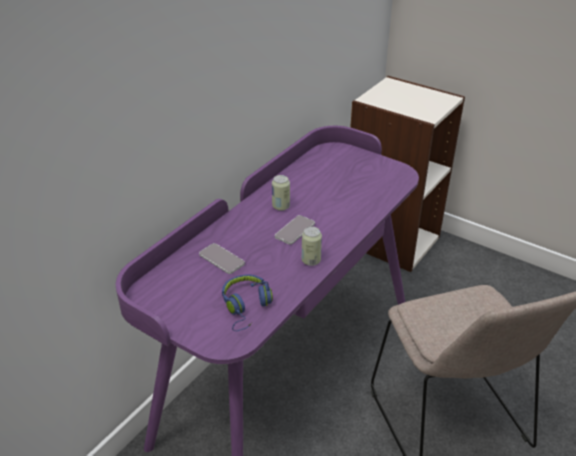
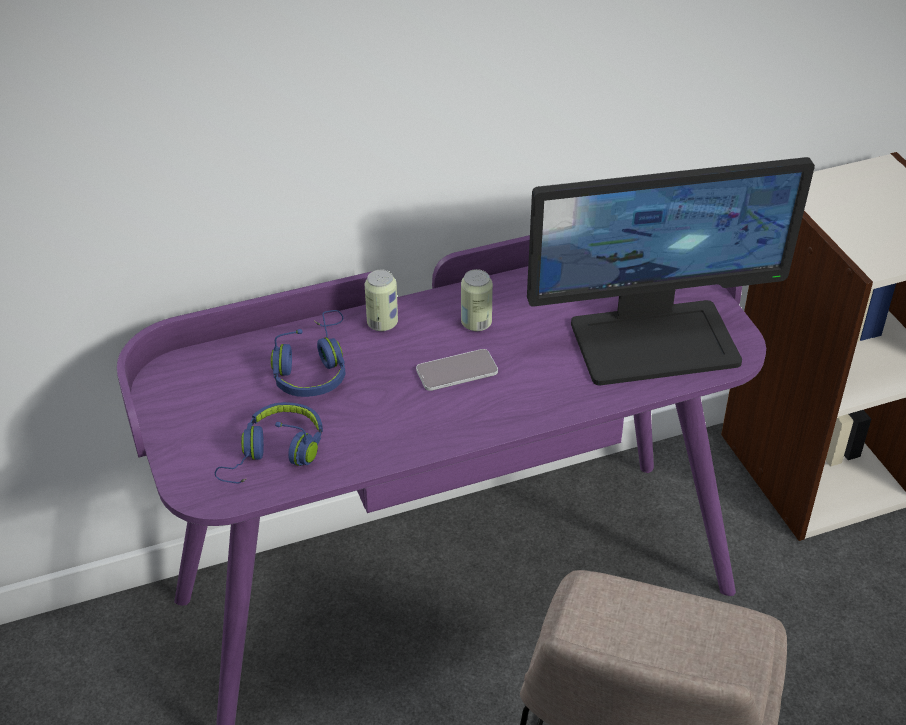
camera: 35 degrees right, 5 degrees up
phone [199,243,245,274] -> blue headphones [271,310,345,397]
can [302,226,322,266] -> can moved to [365,270,398,331]
none -> monitor [527,157,815,385]

